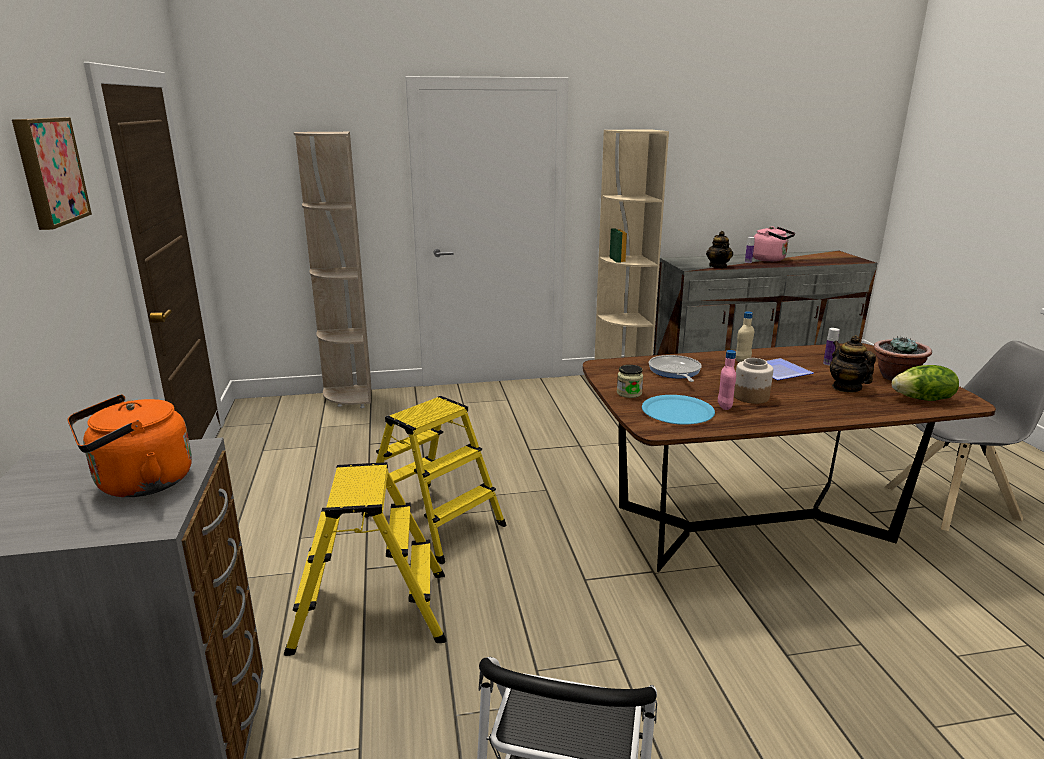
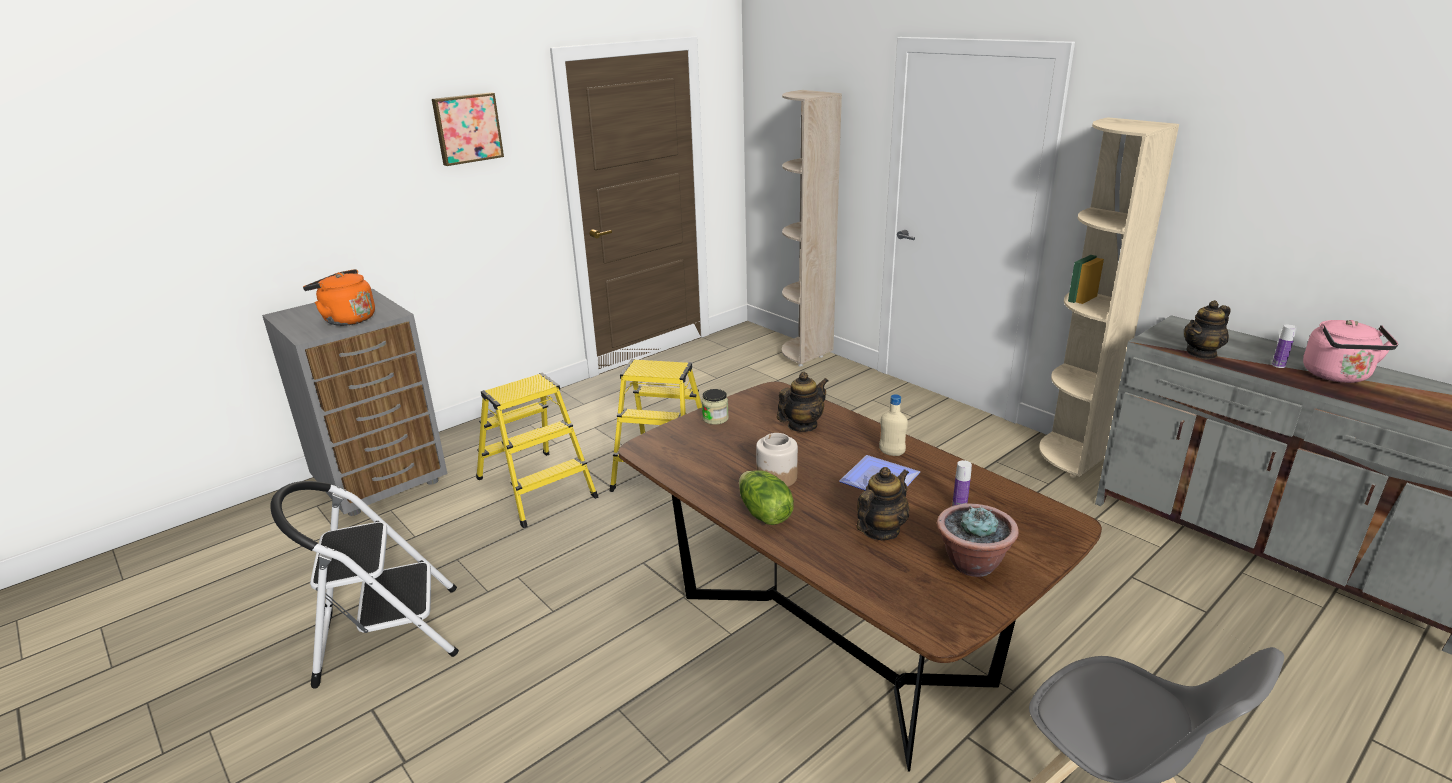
camera: 60 degrees right, 5 degrees up
blue plate [642,395,715,425] -> none
frying pan [649,355,702,382] -> teapot [777,372,828,432]
pink bottle [718,350,736,410] -> none
lettuce [892,365,959,401] -> lettuce moved to [739,470,794,525]

